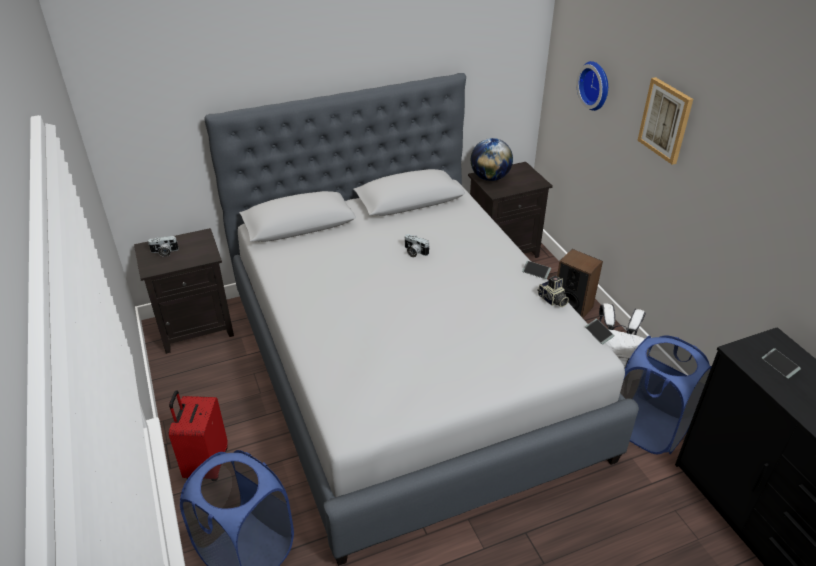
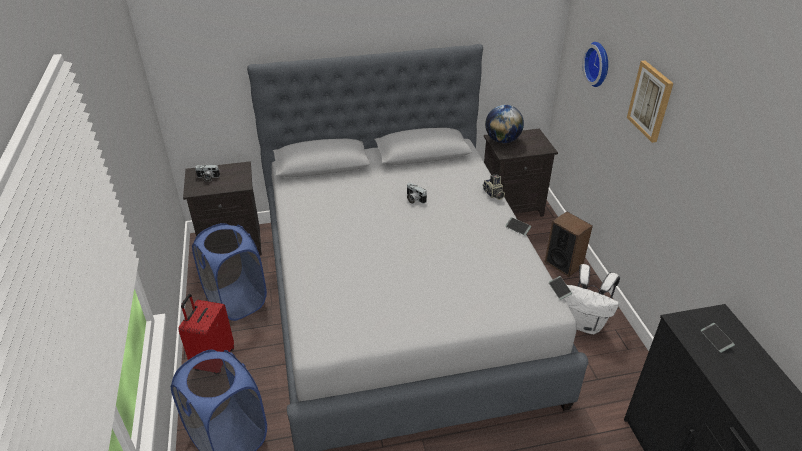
camera: 10 degrees right, 0 degrees up
camera [537,275,569,307] -> camera moved to [482,174,505,200]
blue laundry basket [620,335,712,454] -> blue laundry basket moved to [192,223,267,321]

